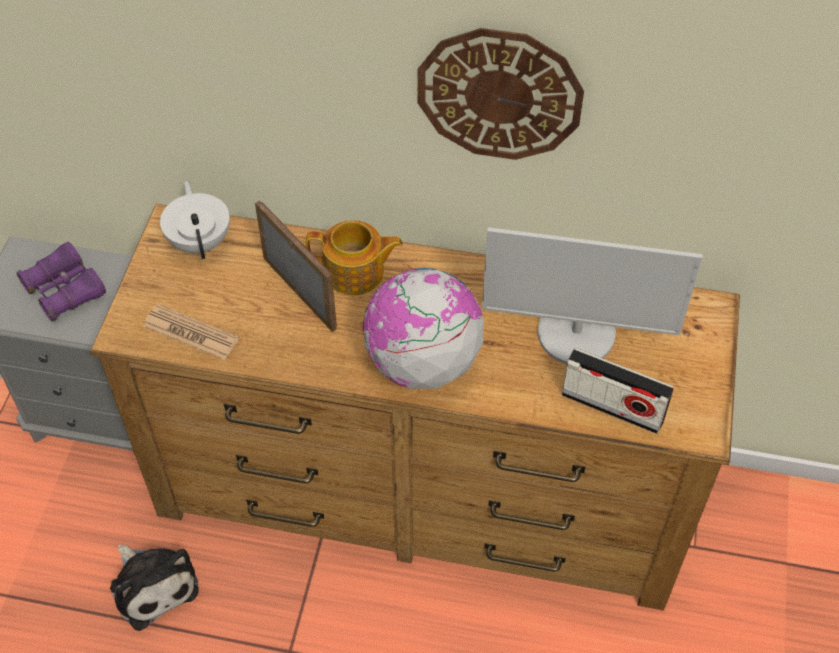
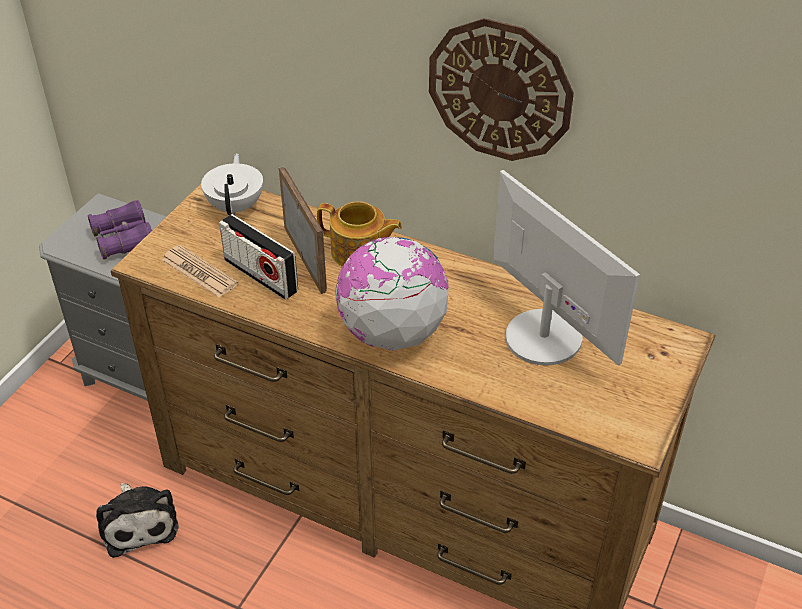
camera: 15 degrees right, 10 degrees down
monitor [482,227,703,364] -> monitor turned 150 degrees counterclockwise [493,170,640,366]
radio [562,348,674,434] -> radio moved to [219,214,298,300]

